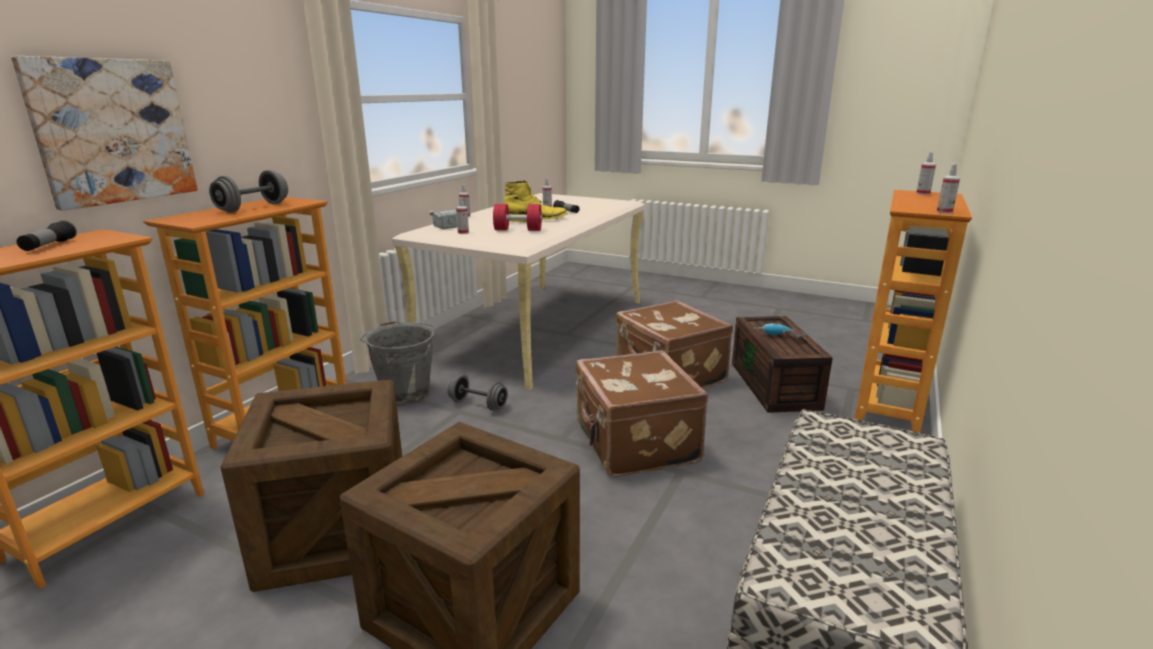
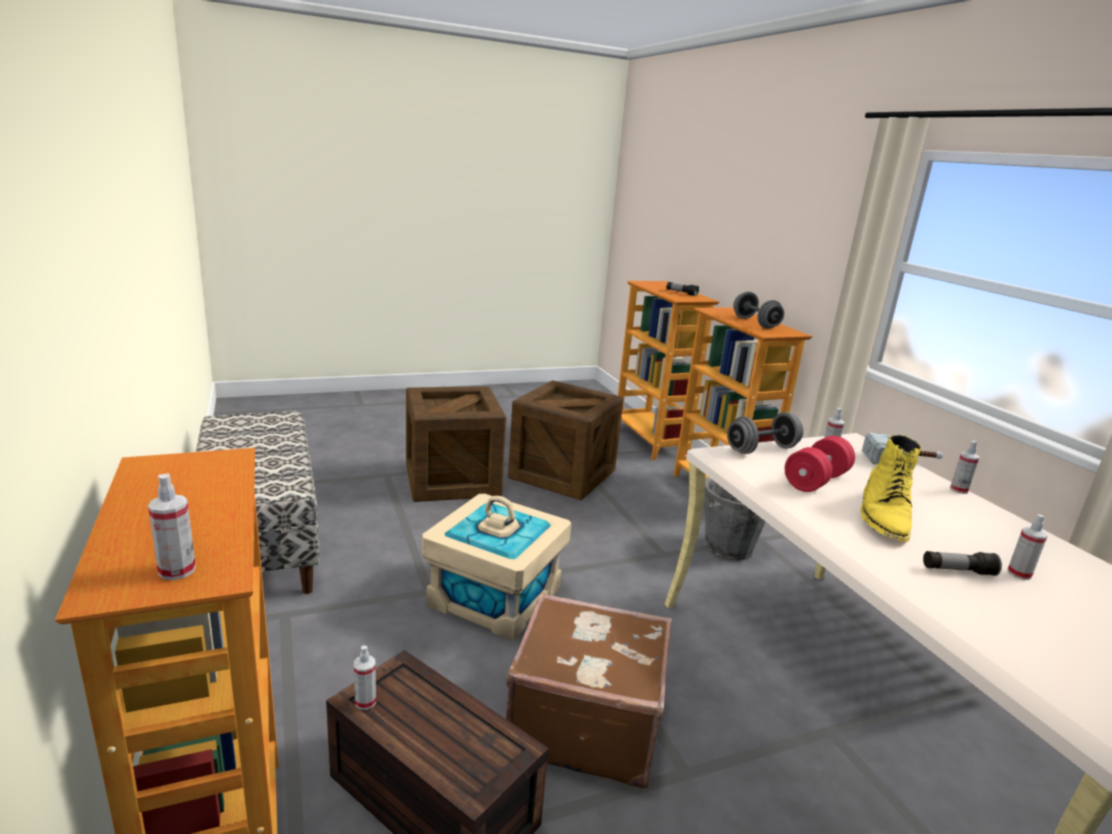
camera: 130 degrees right, 0 degrees up
picture [11,56,197,211] -> none
grey dumbbell [448,374,508,411] -> grey dumbbell moved to [727,412,803,454]
brown suitcase [576,351,708,477] -> beige storage box [422,494,571,641]
power drill [753,323,805,338] -> none
spray bottle [937,164,960,214] -> spray bottle moved to [354,645,376,710]

